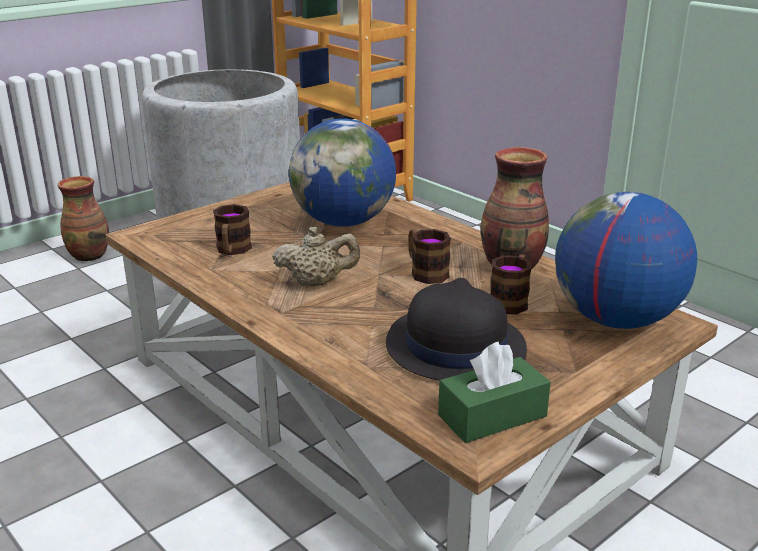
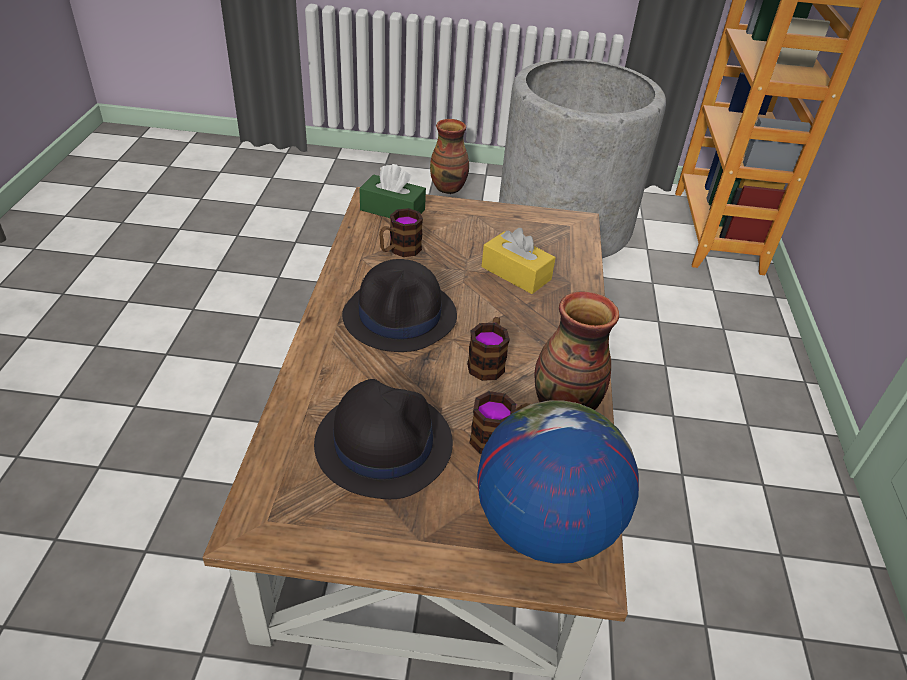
camera: 45 degrees right, 15 degrees up
beige teapot [272,226,360,286] -> black hat [342,259,457,352]
globe [289,118,396,227] -> yellow tissue box [481,228,556,294]
green tissue box [438,342,551,443] -> green tissue box moved to [360,164,426,218]

